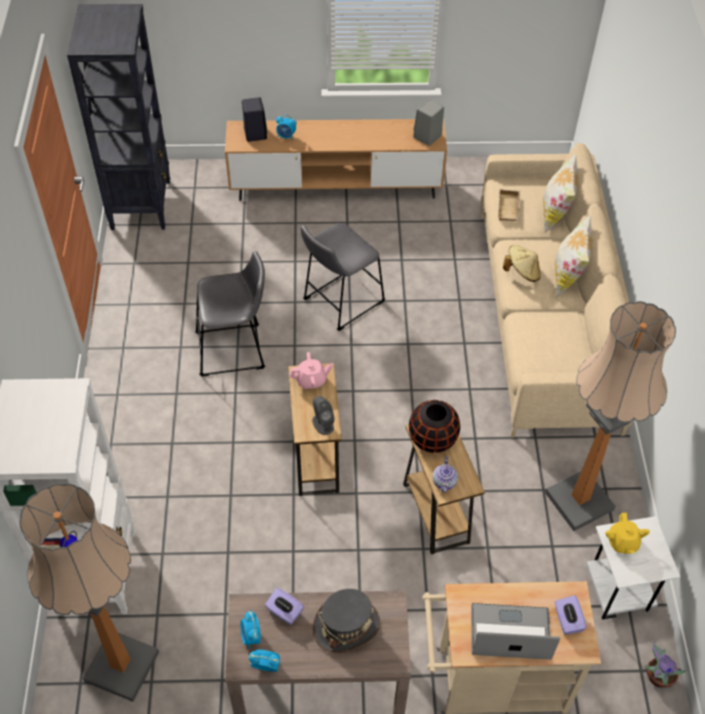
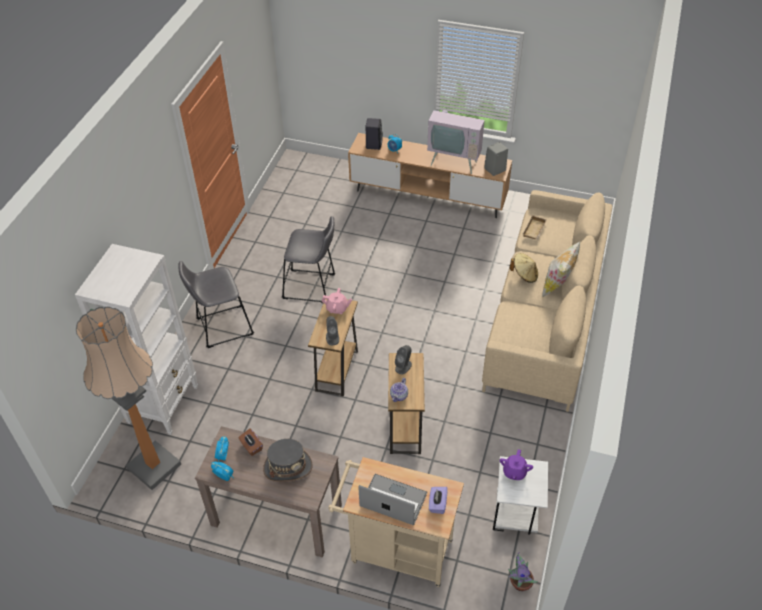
camera: 20 degrees right, 5 degrees down
black bookcase [67,4,170,230] -> none
purple tissue box [265,588,304,625] -> brown tissue box [238,428,263,456]
grey stool [301,223,385,331] -> grey stool moved to [178,261,254,348]
black vase [409,400,460,453] -> grey speaker [395,345,412,374]
pillow [543,154,578,233] -> none
floor lamp [545,301,676,531] -> none
yellow teapot [605,513,650,554] -> purple teapot [500,449,533,480]
none -> television [427,98,485,174]

